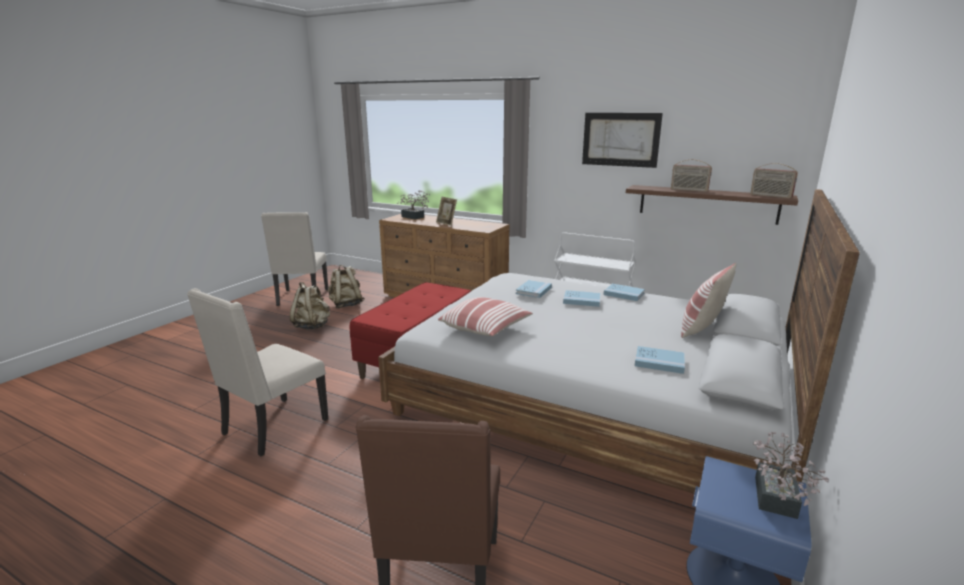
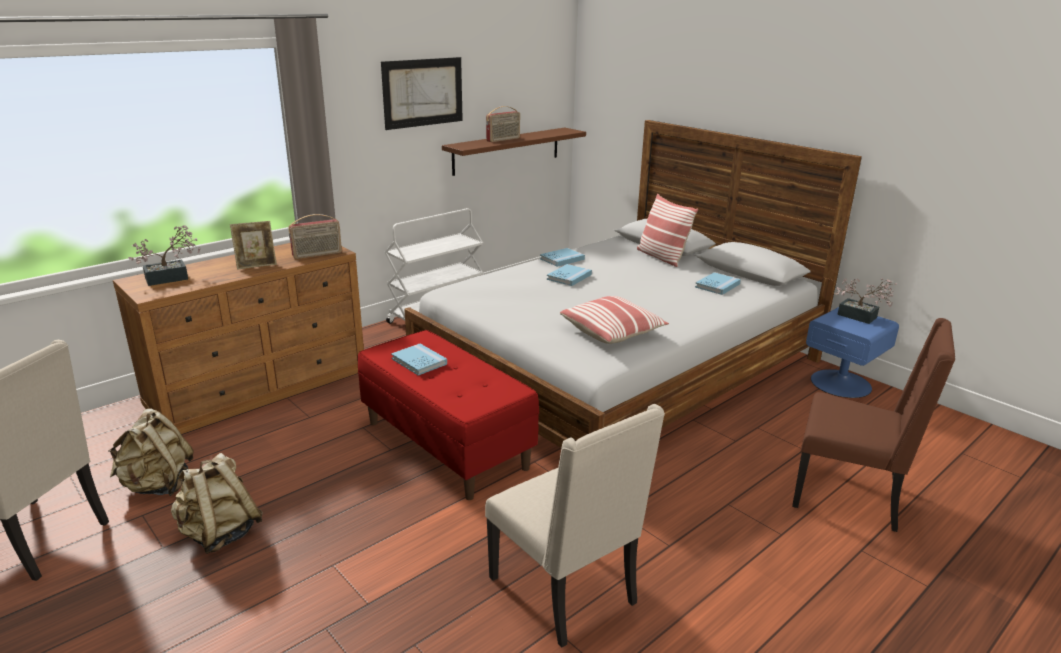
camera: 70 degrees left, 5 degrees up
blue book [516,280,552,298] -> blue book moved to [391,344,447,375]
radio [750,163,798,199] -> radio moved to [288,214,342,259]

